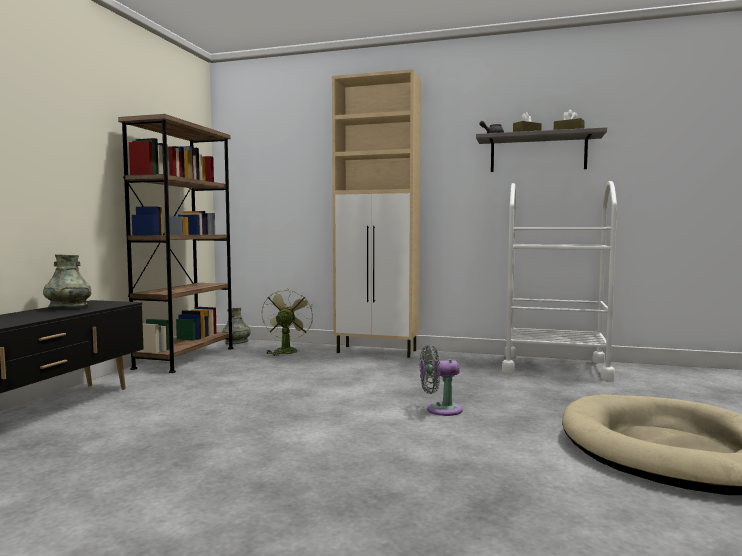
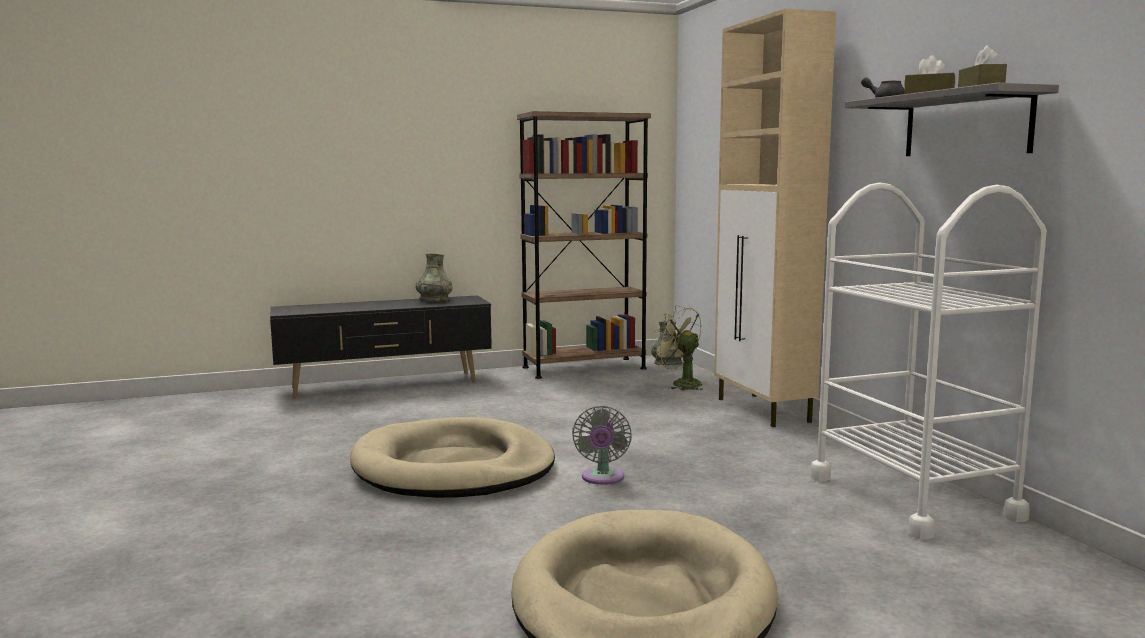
camera: 55 degrees right, 5 degrees up
green fan [262,288,313,356] -> green fan turned 105 degrees counterclockwise [651,305,703,390]
grey fan [420,345,463,416] -> grey fan turned 135 degrees counterclockwise [572,406,632,485]
none -> beige dog bed [350,417,555,498]

